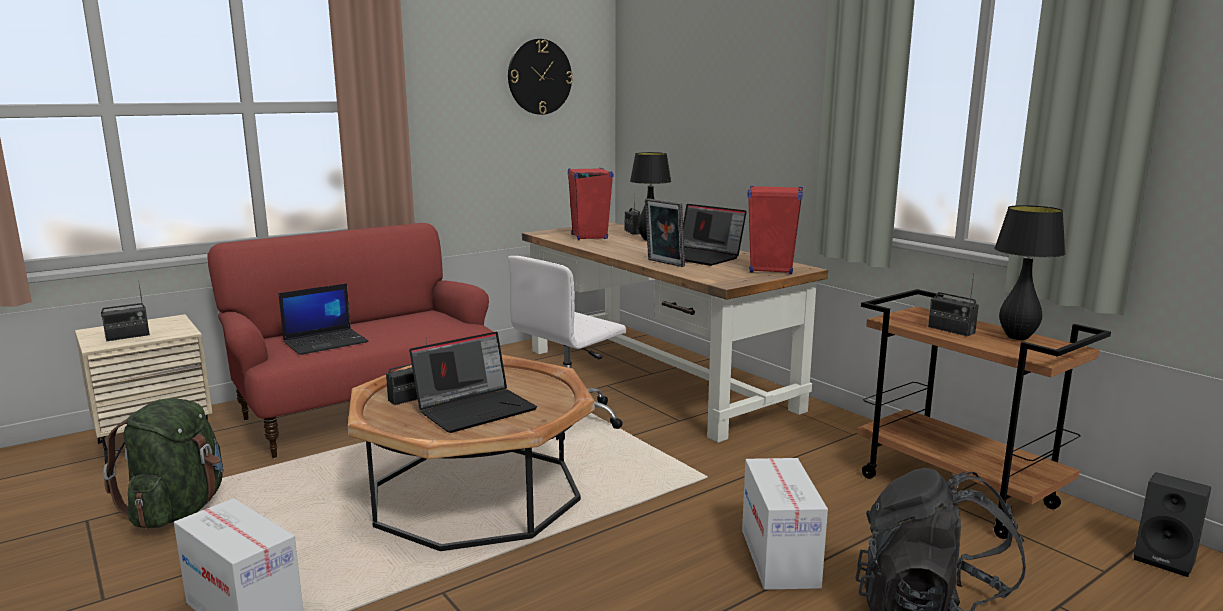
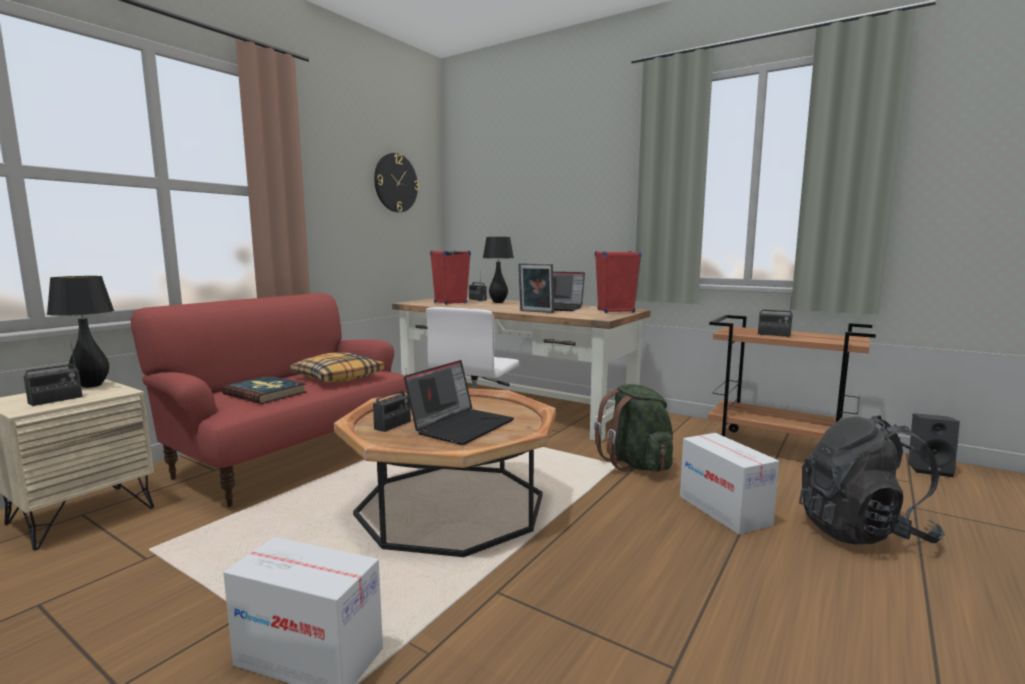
camera: 20 degrees left, 5 degrees down
green backpack [103,398,223,529] -> green backpack moved to [594,384,673,472]
laptop [279,283,369,355] -> book [222,376,307,404]
black table lamp [995,205,1066,340] -> black table lamp moved to [47,276,114,388]
none -> pillow [290,352,384,383]

